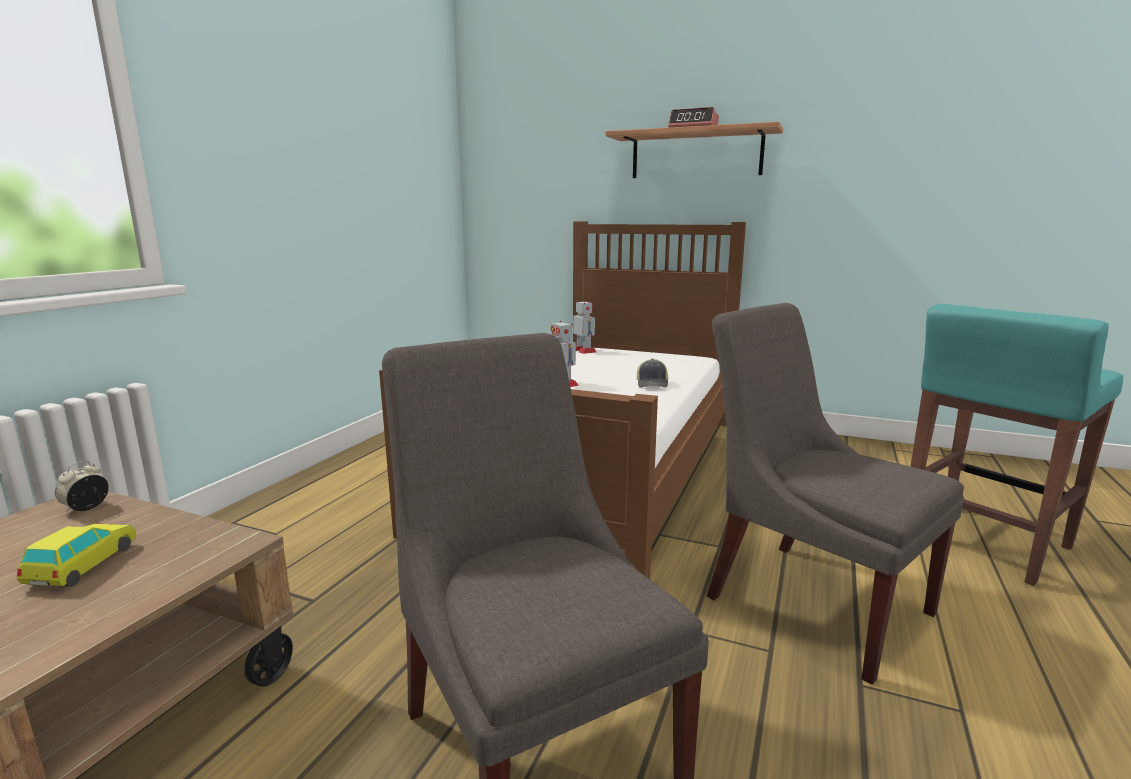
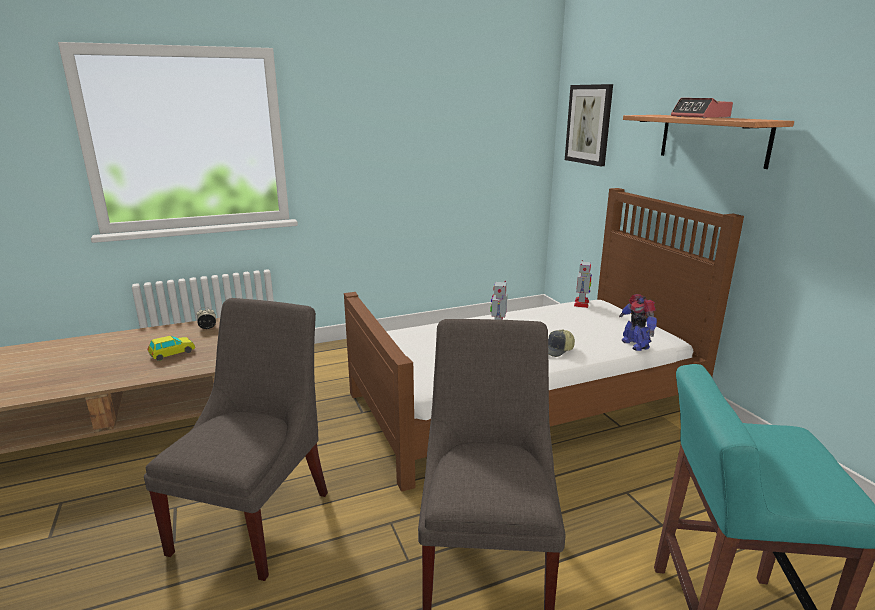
camera: 45 degrees right, 5 degrees up
none -> picture [565,84,613,166]
none -> toy robot [619,294,657,351]

